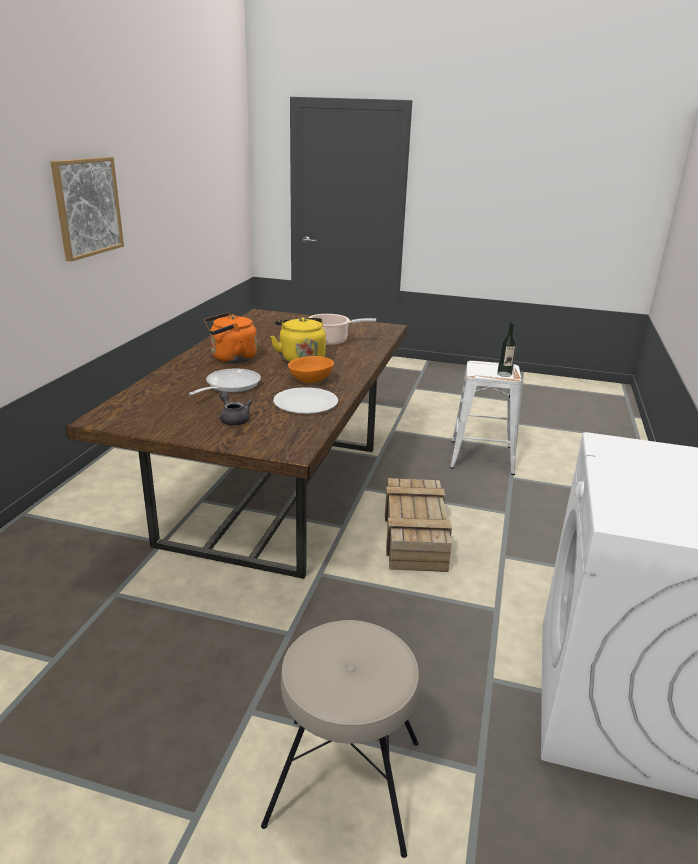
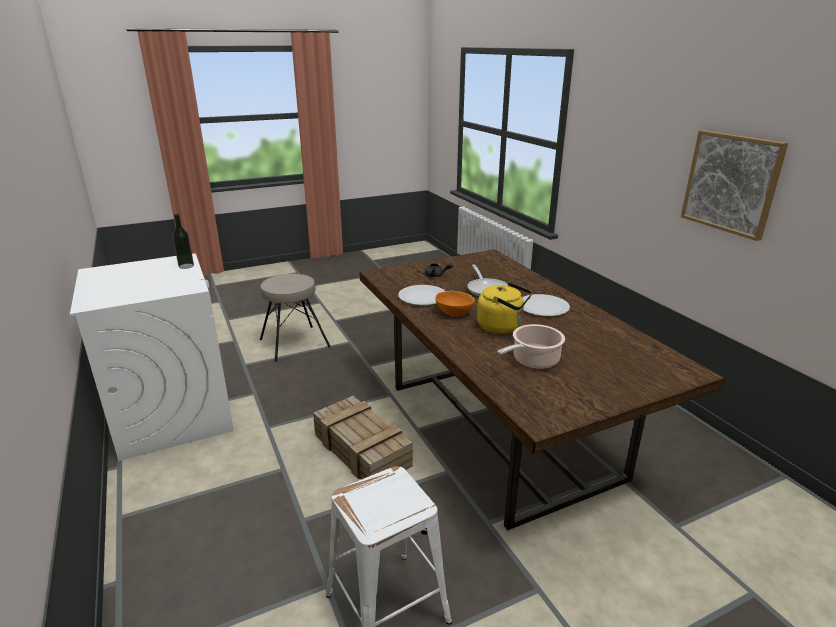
camera: 140 degrees right, 0 degrees up
orange kettle [204,312,257,363] -> white plate [522,294,570,316]
bottle [497,322,516,377] -> bottle moved to [173,214,194,269]

